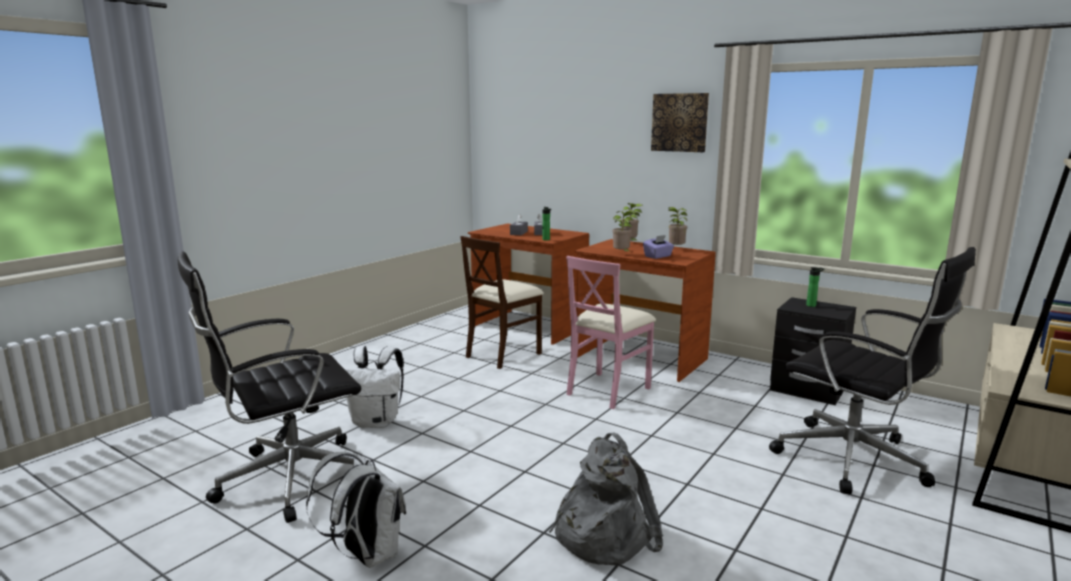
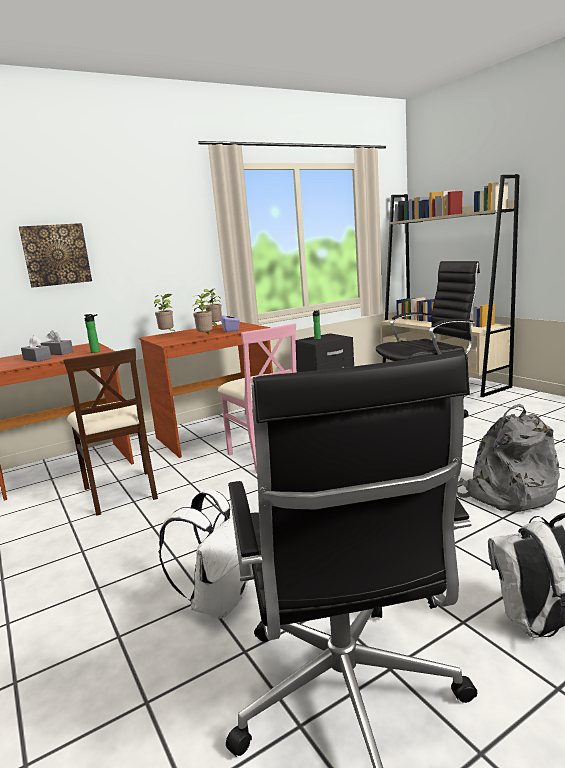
camera: 65 degrees left, 0 degrees up
picture [651,93,709,152] -> picture moved to [19,223,92,288]

